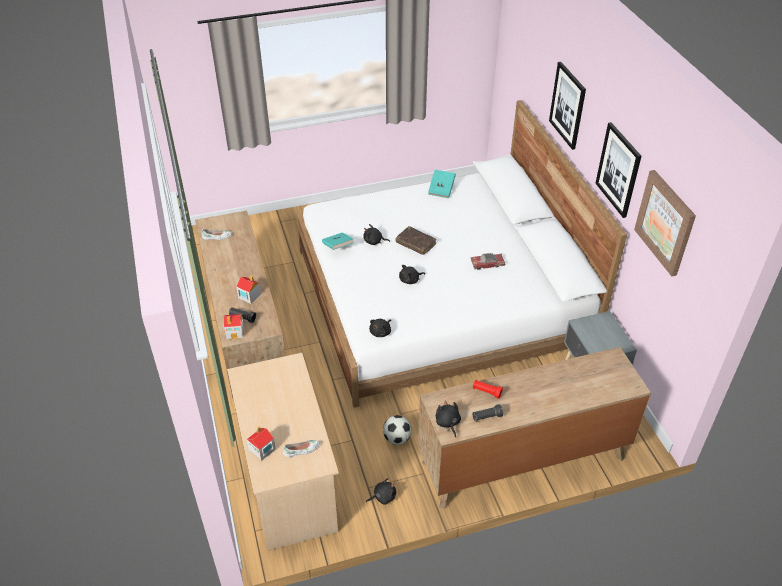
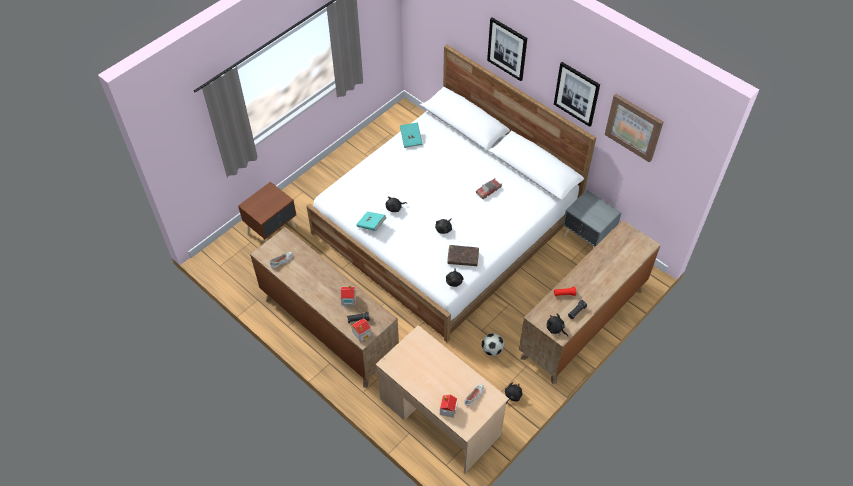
camera: 30 degrees left, 10 degrees up
brown book [395,226,436,255] -> brown book moved to [447,245,479,266]
none -> brown nightstand [238,182,296,243]

